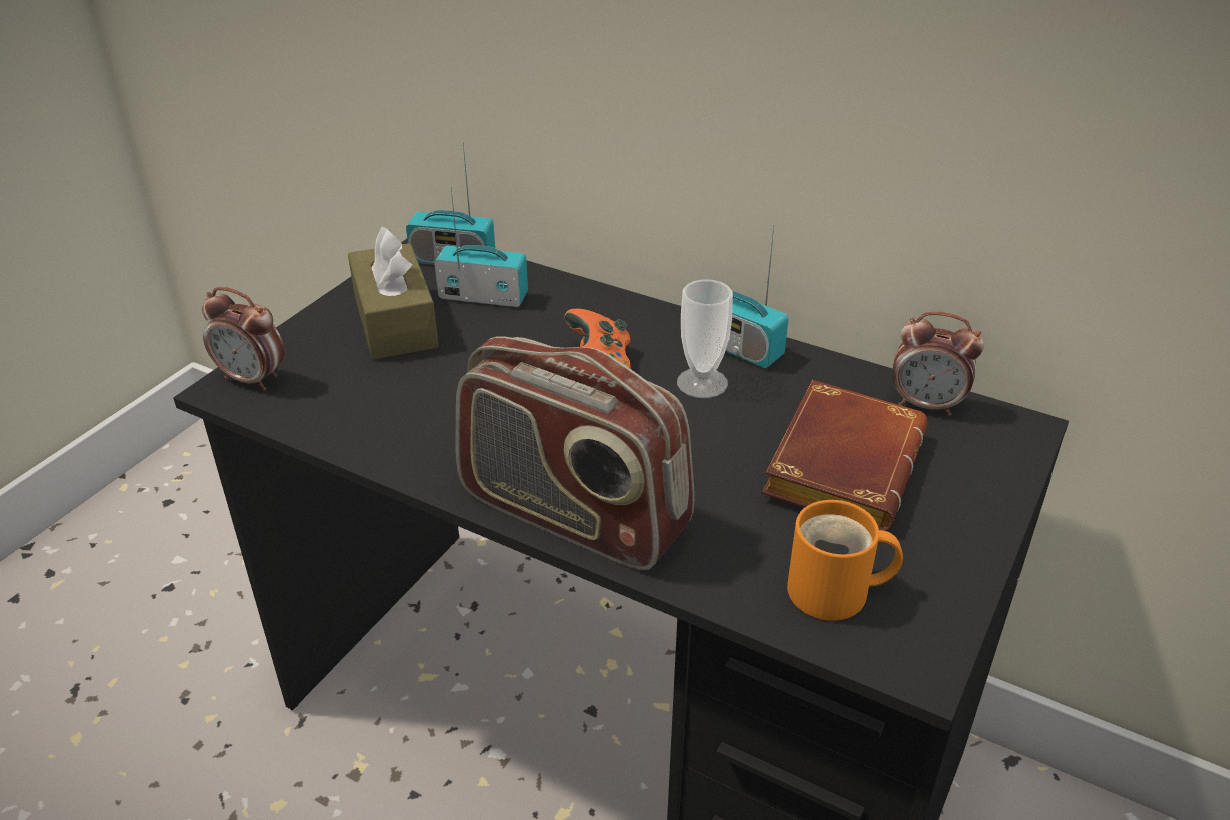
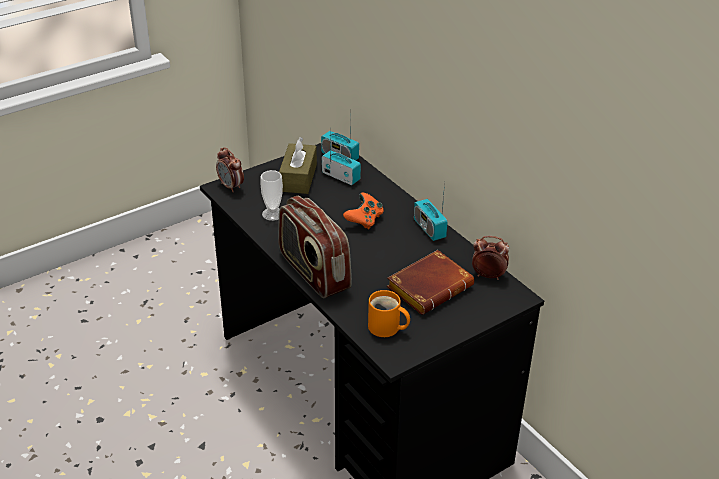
camera: 25 degrees right, 0 degrees up
cup [677,279,733,398] -> cup moved to [260,170,283,221]
alarm clock [893,312,984,416] -> alarm clock turned 150 degrees clockwise [472,236,509,280]

